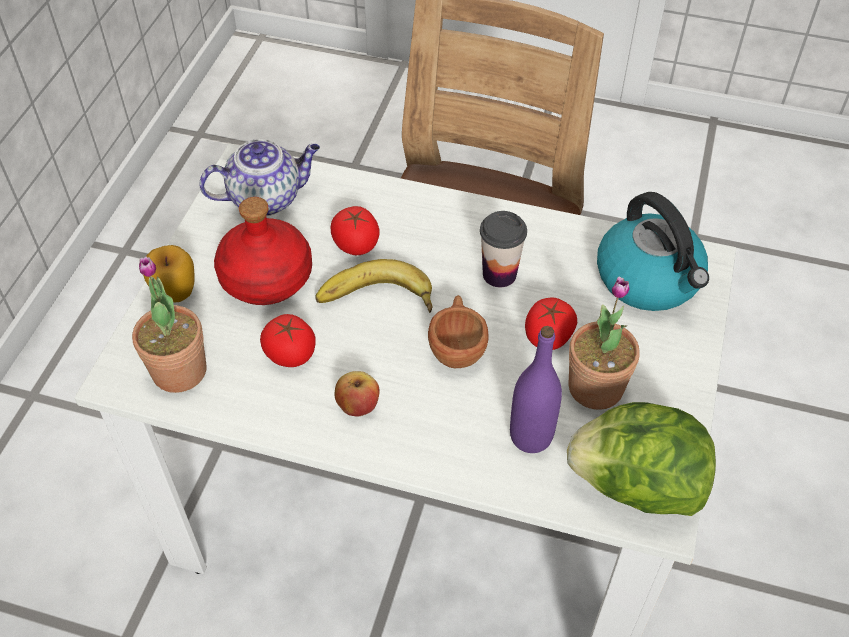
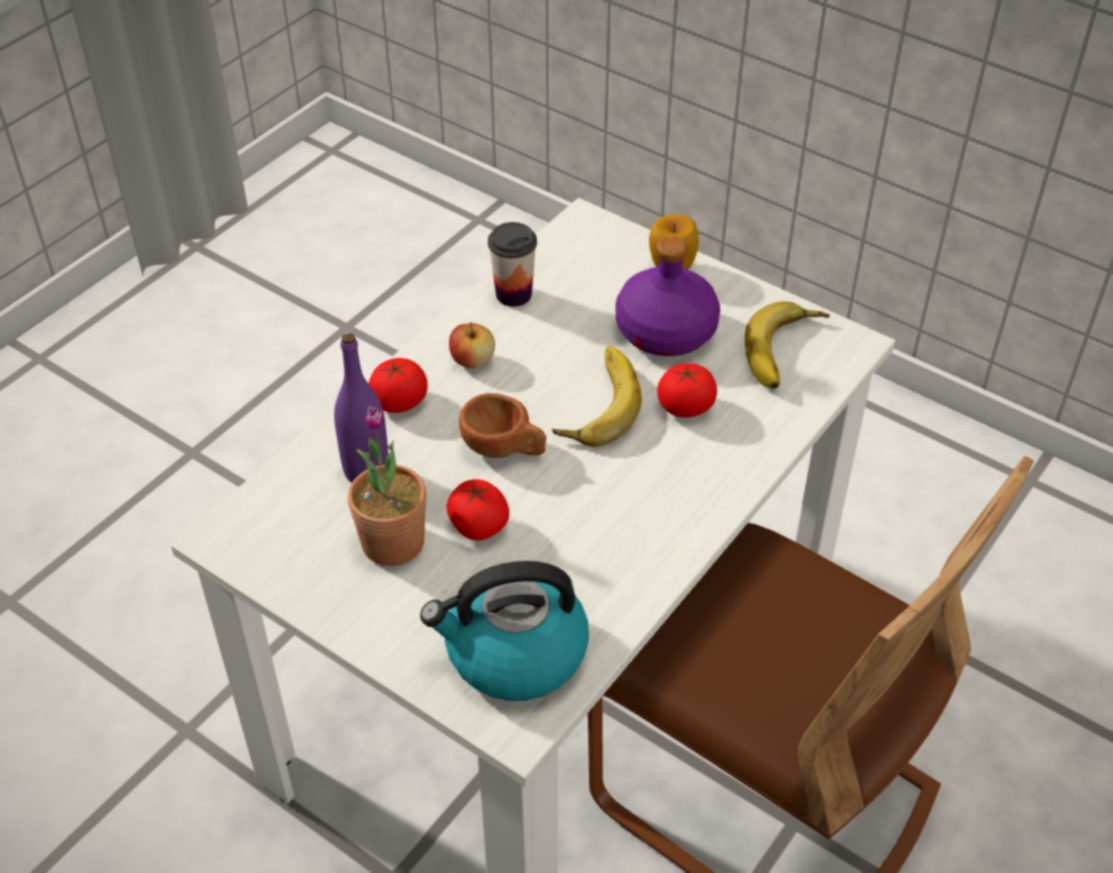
camera: 110 degrees right, 5 degrees down
potted plant [132,257,207,393] -> none
teapot [199,139,320,216] -> banana [745,301,830,389]
red bottle [214,197,312,305] -> purple bottle [615,237,720,356]
tomato [260,314,316,367] -> tomato moved to [368,358,428,413]
cup [480,211,527,287] -> cup moved to [488,222,537,307]
lettuce [567,402,716,516] -> none

